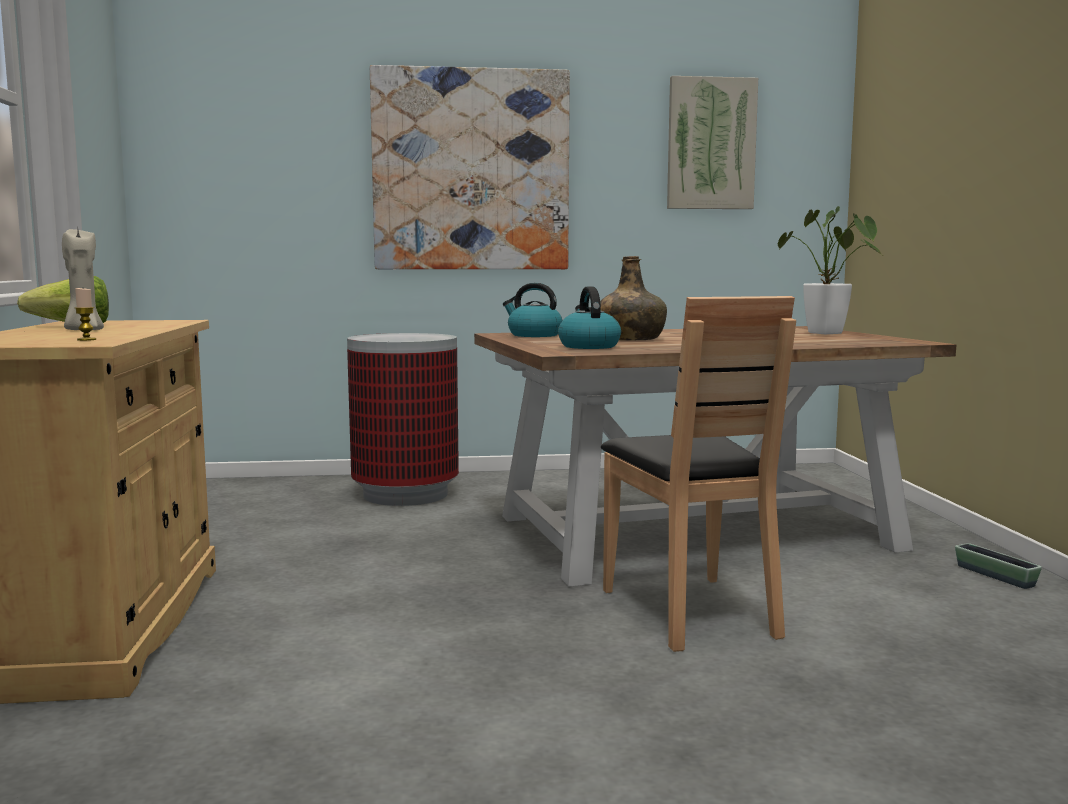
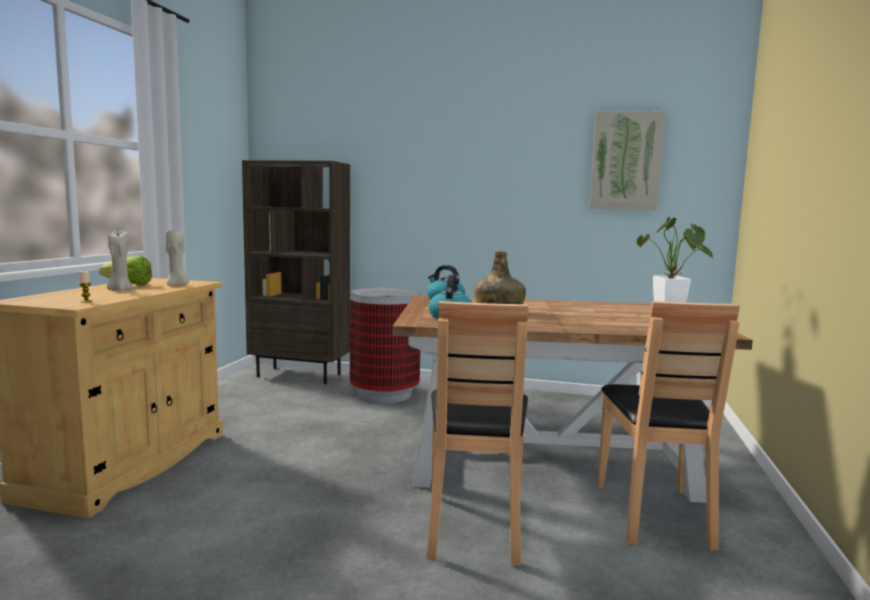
camera: 20 degrees right, 0 degrees up
picture [370,65,570,269] -> none
planter [955,543,1042,589] -> none
none -> beige candle [165,228,189,285]
none -> brown bookcase [242,160,350,384]
none -> brown chair [597,301,740,550]

